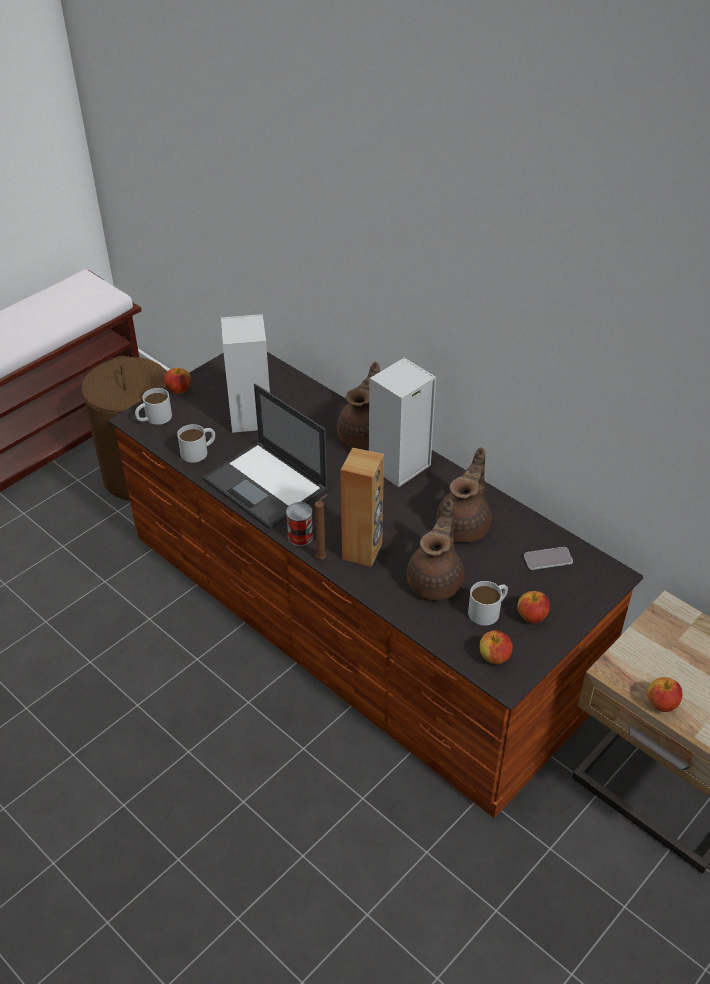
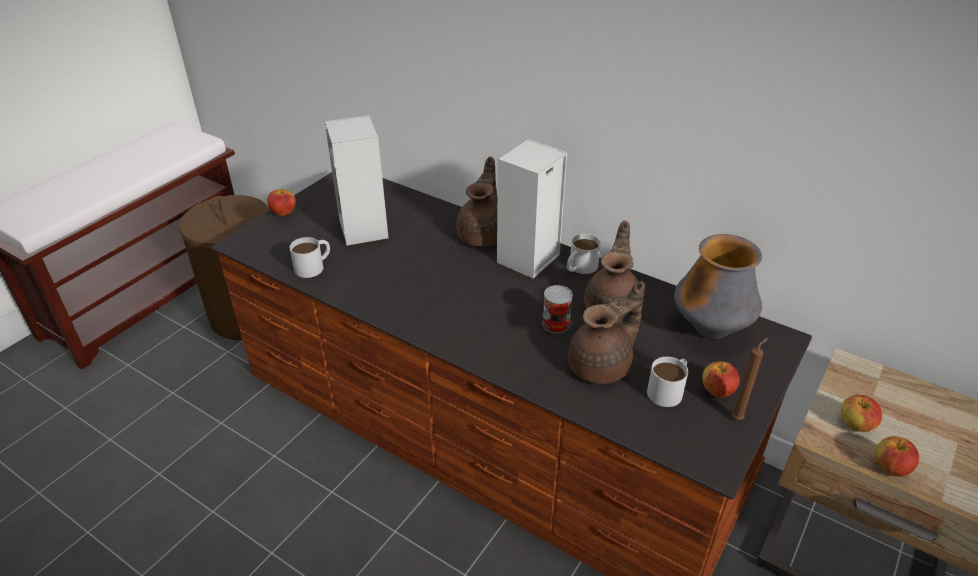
camera: 10 degrees left, 5 degrees down
white mug [135,388,172,425] -> white mug moved to [567,234,601,274]
laptop [203,384,328,530] -> none
can [286,502,313,546] -> can moved to [542,285,573,333]
brown candle [315,494,328,559] -> brown candle moved to [731,338,768,420]
brown speaker [341,448,384,567] -> none
brown teapot [407,499,465,600] -> brown teapot turned 45 degrees clockwise [568,281,645,384]
apple [480,630,513,664] -> apple moved to [841,395,882,432]
phone [524,547,573,570] -> vase [674,234,762,339]

